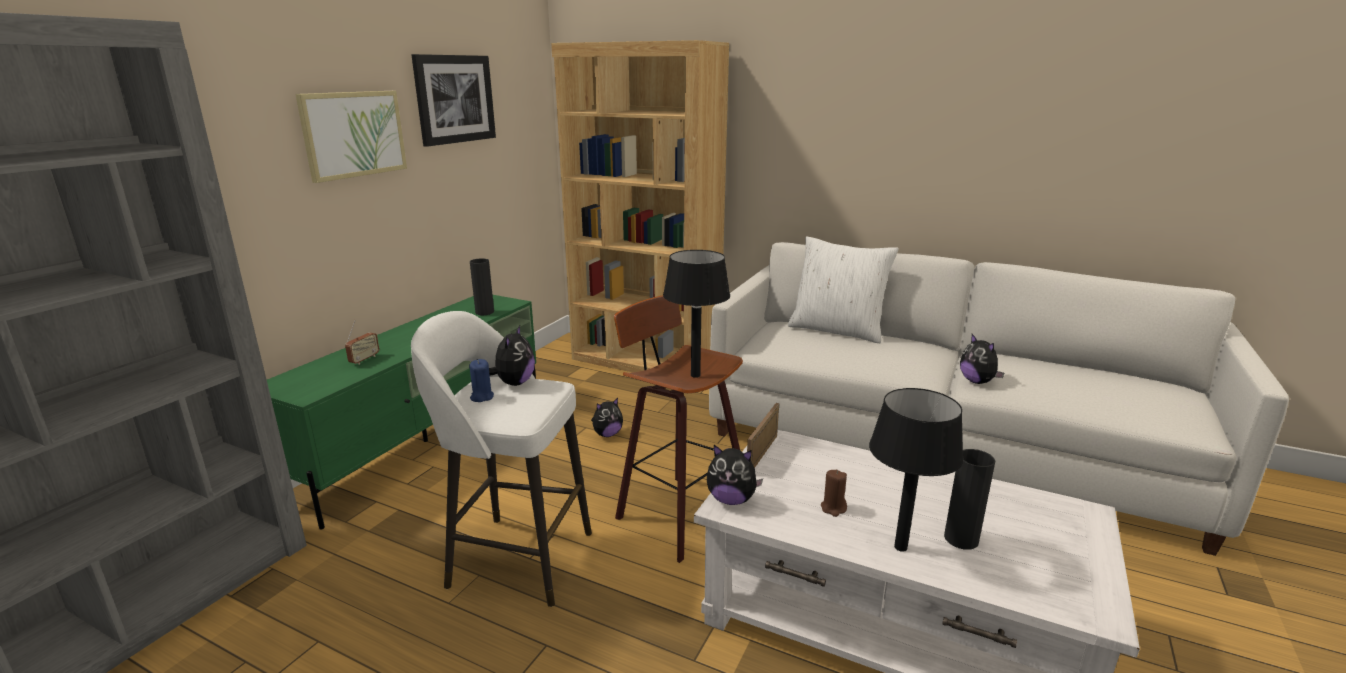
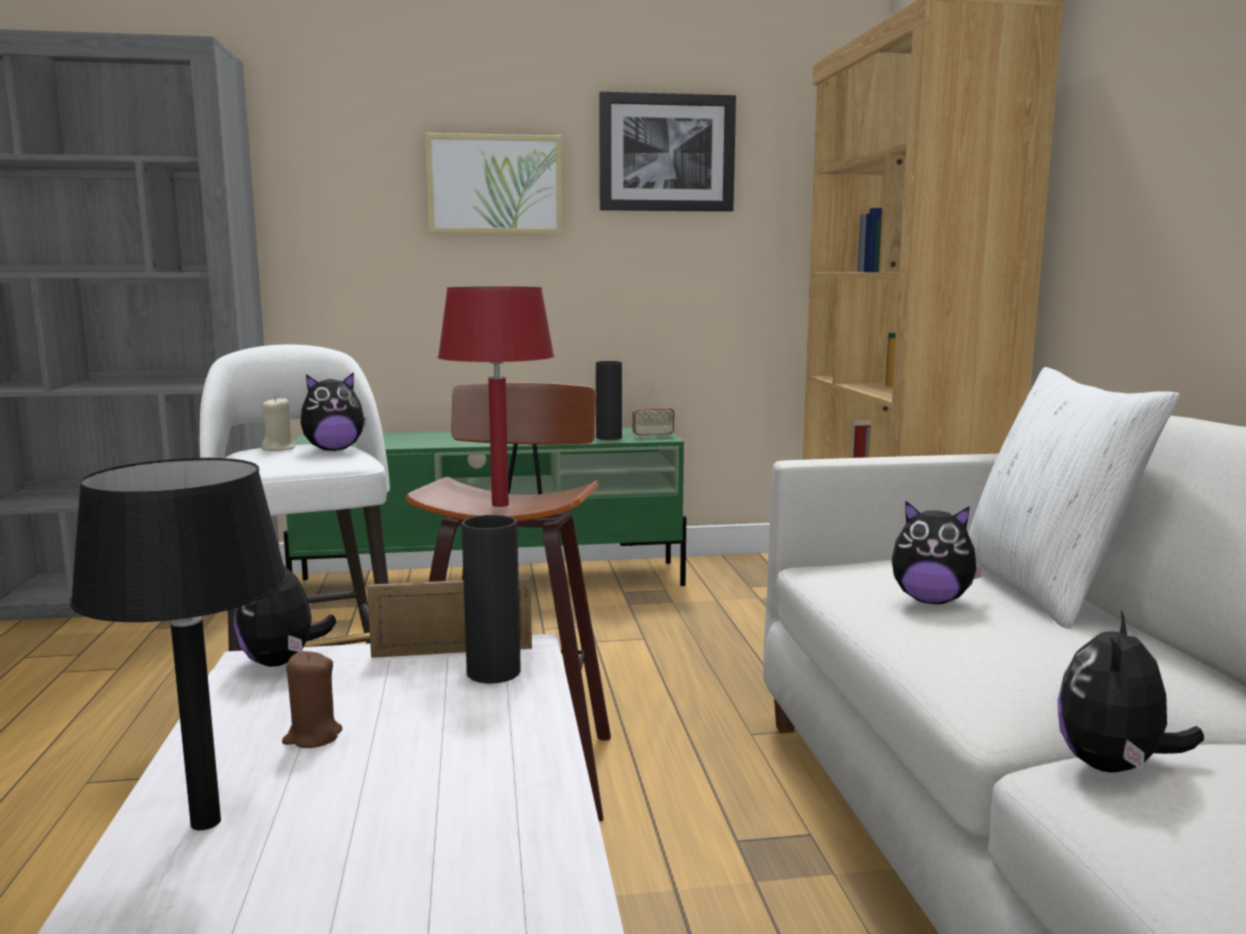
camera: 55 degrees right, 10 degrees down
radio [345,320,379,365] -> radio moved to [633,387,674,438]
blue candle [469,359,494,402] -> beige candle [261,396,296,451]
plush toy [591,398,623,437] -> plush toy moved to [891,501,984,604]
black table lamp [663,250,730,378] -> red table lamp [438,287,554,507]
black vase [944,449,995,550] -> black vase moved to [461,515,521,684]

